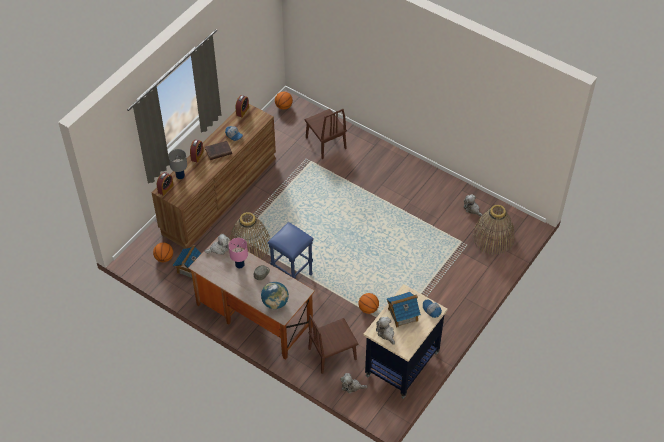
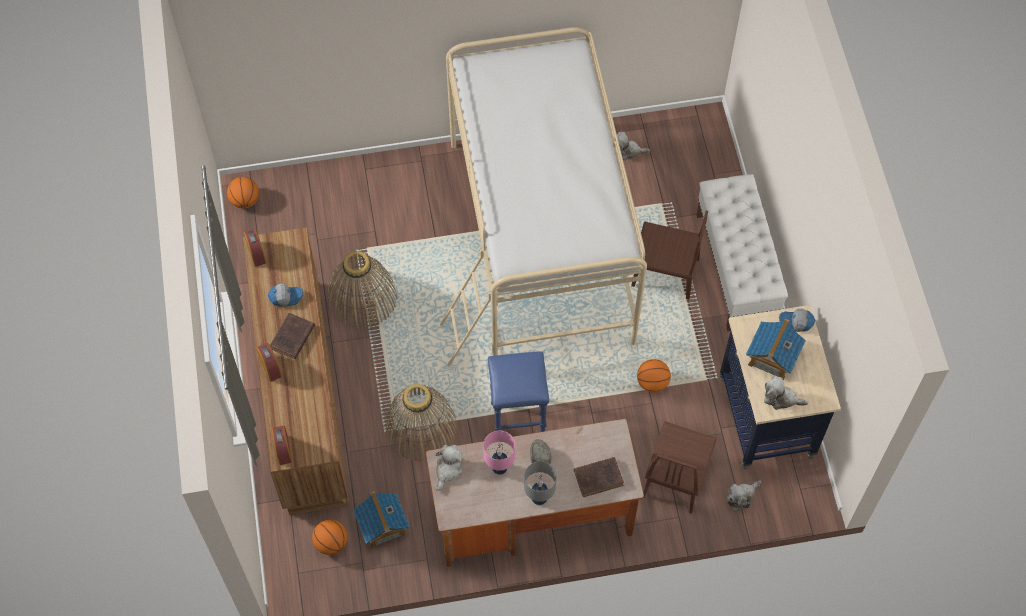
camera: 45 degrees left, 10 degrees up
grey table lamp [168,149,187,179] -> grey table lamp moved to [524,461,556,505]
globe [261,282,289,309] -> brown book [574,457,624,497]
brown chair [304,109,347,159] -> brown chair moved to [631,211,708,300]
basket [473,205,514,255] -> basket moved to [328,251,397,329]
none -> beige bed [440,27,647,366]
none -> white bench [696,174,788,331]

